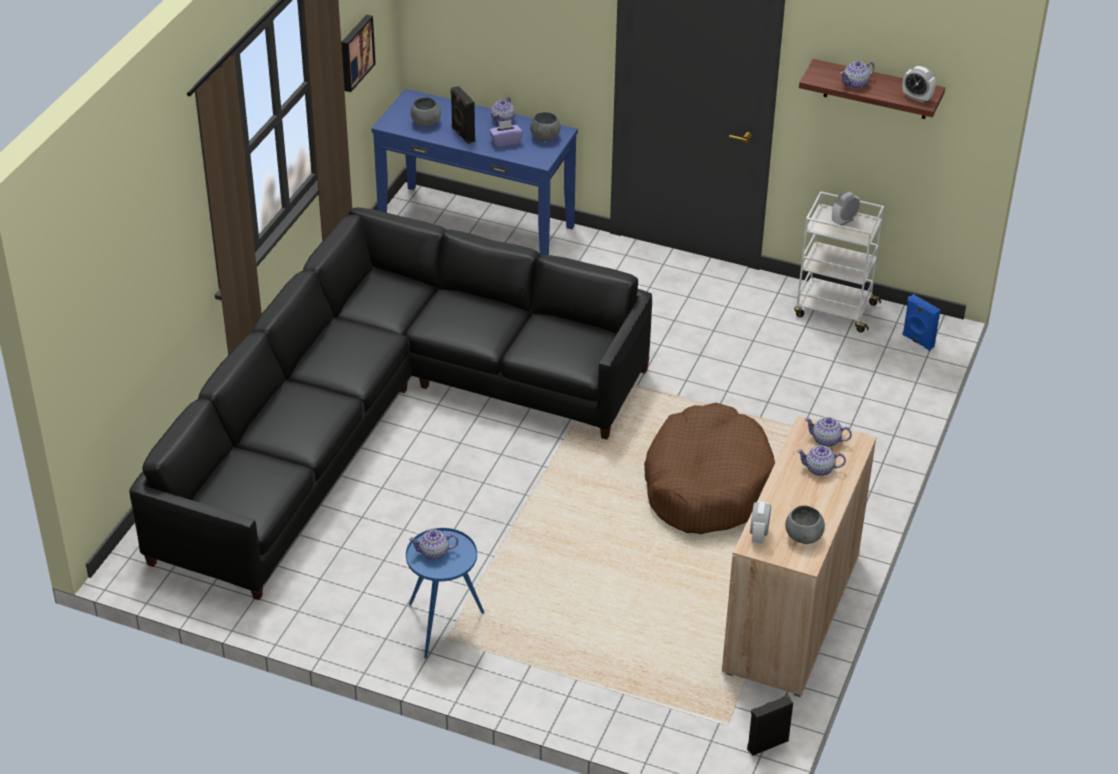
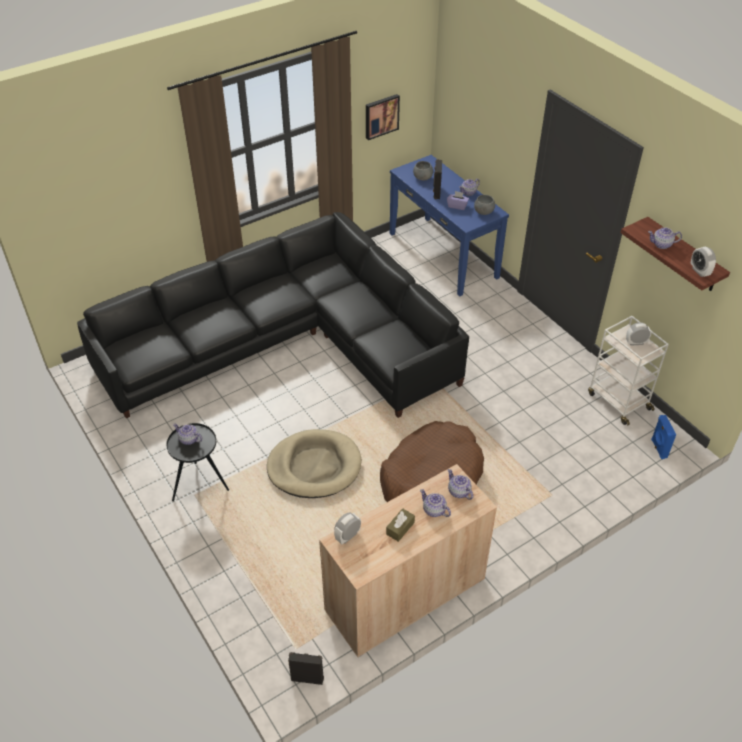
camera: 35 degrees right, 5 degrees up
blue side table [406,528,484,658] -> black side table [166,423,229,501]
grey bowl [786,505,825,544] -> none
none -> beige dog bed [267,429,362,498]
none -> brown tissue box [386,508,415,542]

